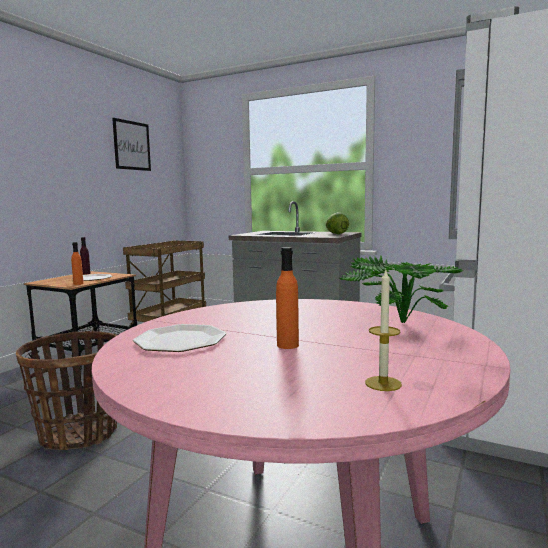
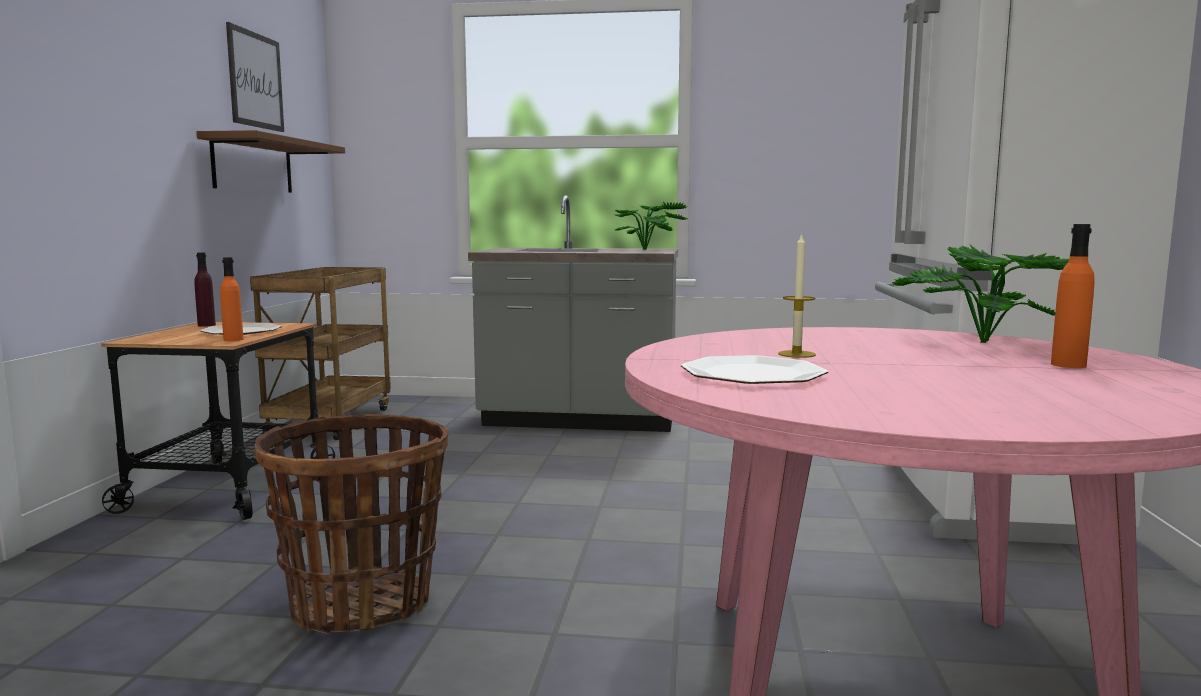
camera: 20 degrees left, 0 degrees up
orange bottle [276,247,299,349] -> orange bottle moved to [1051,224,1095,368]
lettuce [326,212,349,234] -> potted plant [615,202,687,250]
candle [365,270,402,391] -> candle moved to [778,233,816,358]
none -> brown shelf [197,130,345,193]

